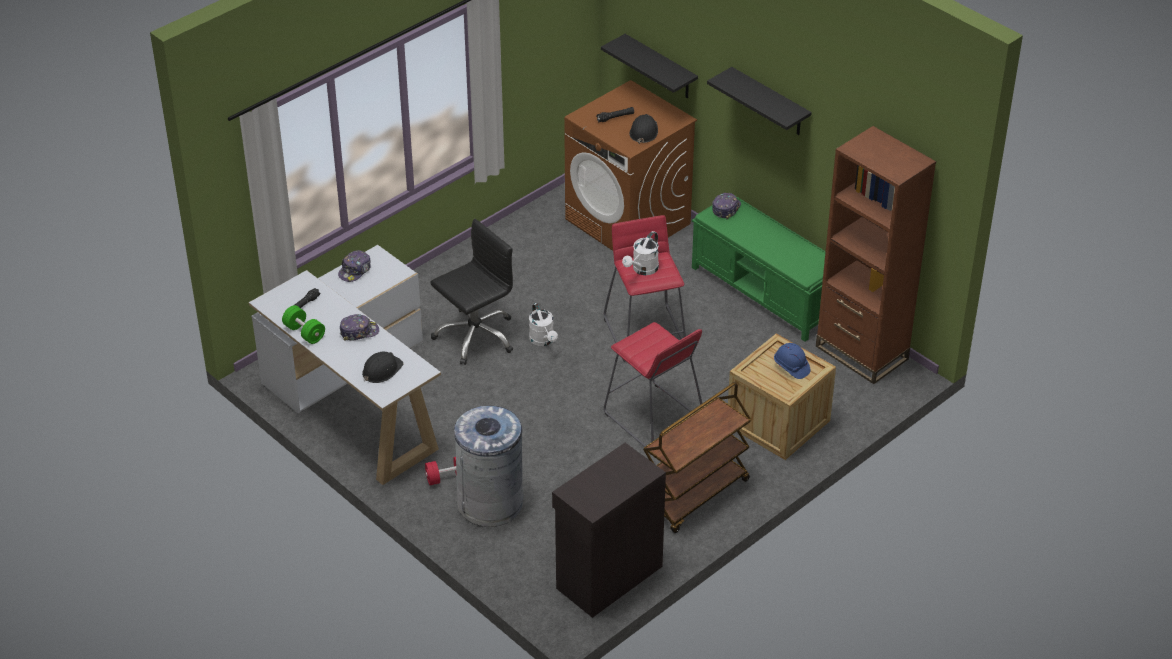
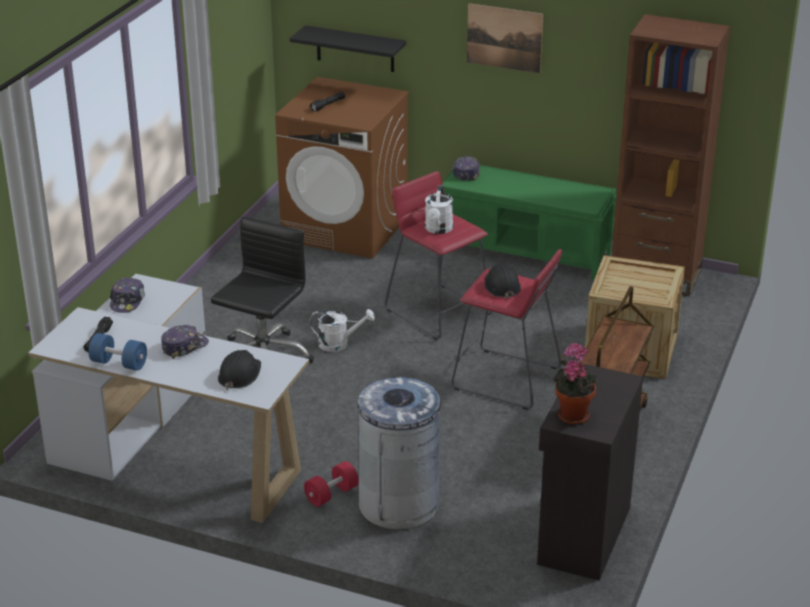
camera: 25 degrees left, 10 degrees down
green dumbbell [282,305,325,344] -> blue dumbbell [88,333,147,371]
white watering can [529,303,558,346] -> white watering can turned 45 degrees counterclockwise [310,309,375,352]
black hard hat [630,114,658,144] -> black hard hat moved to [485,264,521,299]
black shelf [707,67,812,135] -> picture [467,3,543,73]
blue hard hat [774,343,811,379] -> none
none -> potted plant [553,343,597,425]

